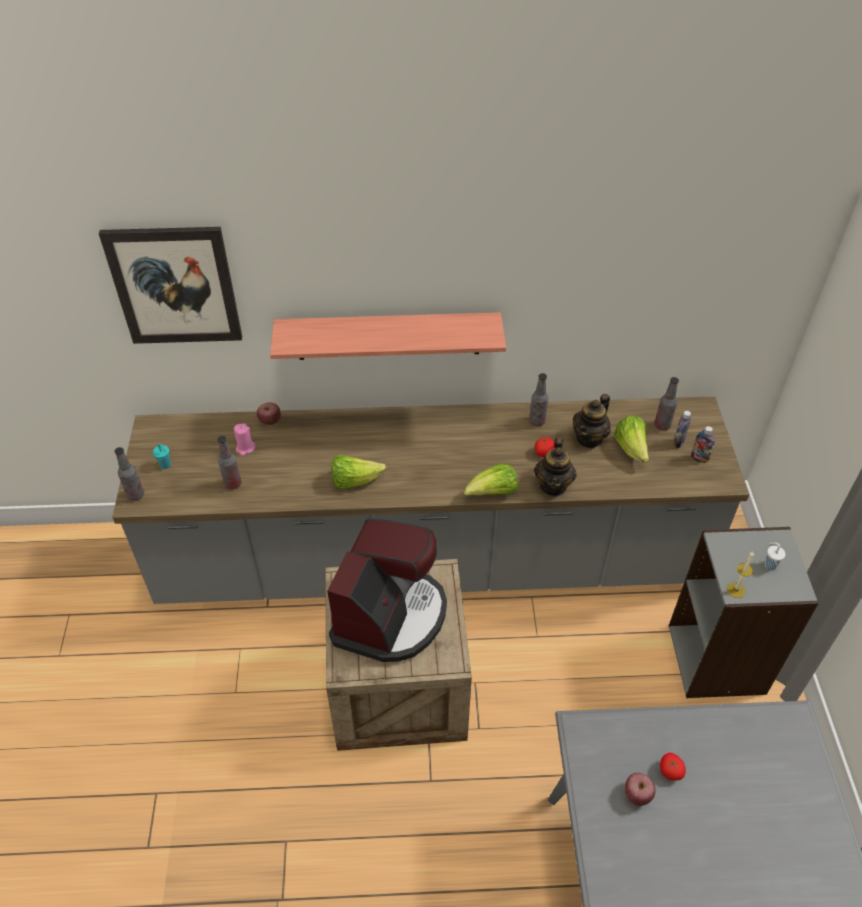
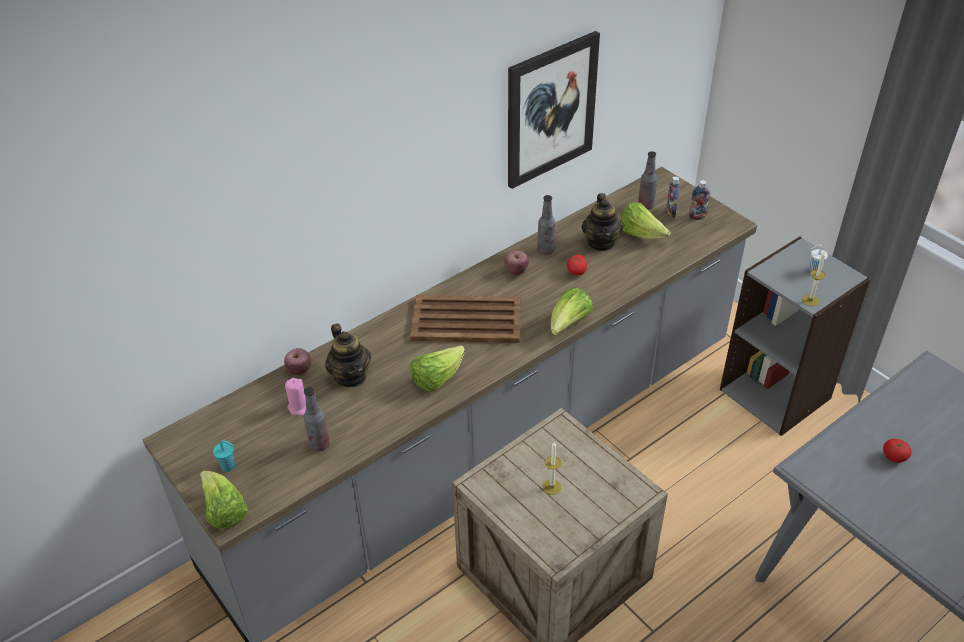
camera: 35 degrees left, 5 degrees down
picture [99,227,242,344] -> picture moved to [508,31,600,189]
bottle [114,447,144,501] -> lettuce [200,471,248,529]
shelf [270,312,506,360] -> none
coffee machine [327,519,447,662] -> candle [542,442,561,495]
teapot [534,437,577,496] -> teapot moved to [325,323,371,387]
apple [625,773,656,806] -> apple moved to [504,251,529,275]
none -> brown tray [411,295,520,343]

